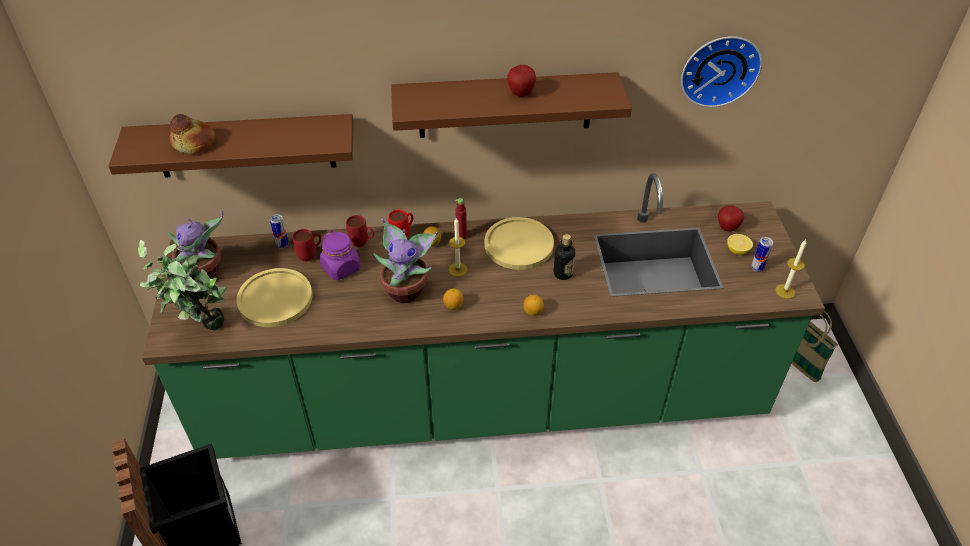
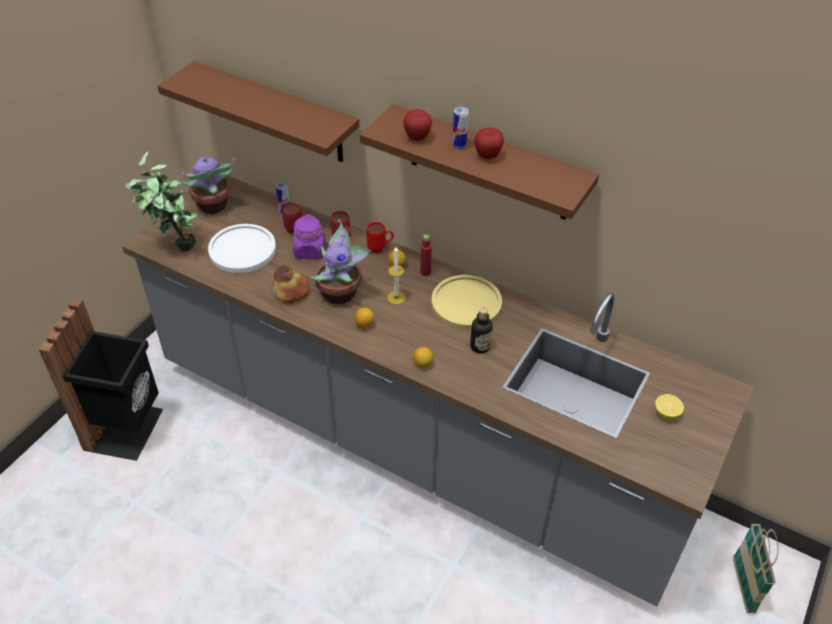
camera: 35 degrees right, 0 degrees up
green counter [142,173,825,459] -> grey counter [122,176,754,606]
bread [170,114,215,154] -> bread moved to [272,265,309,303]
yellow plate [237,268,312,327] -> white plate [208,224,276,273]
wall clock [681,36,762,107] -> none
apple [718,205,744,232] -> apple moved to [403,109,432,141]
can [751,237,773,272] -> can moved to [452,107,469,149]
candle [775,239,806,299] -> none

